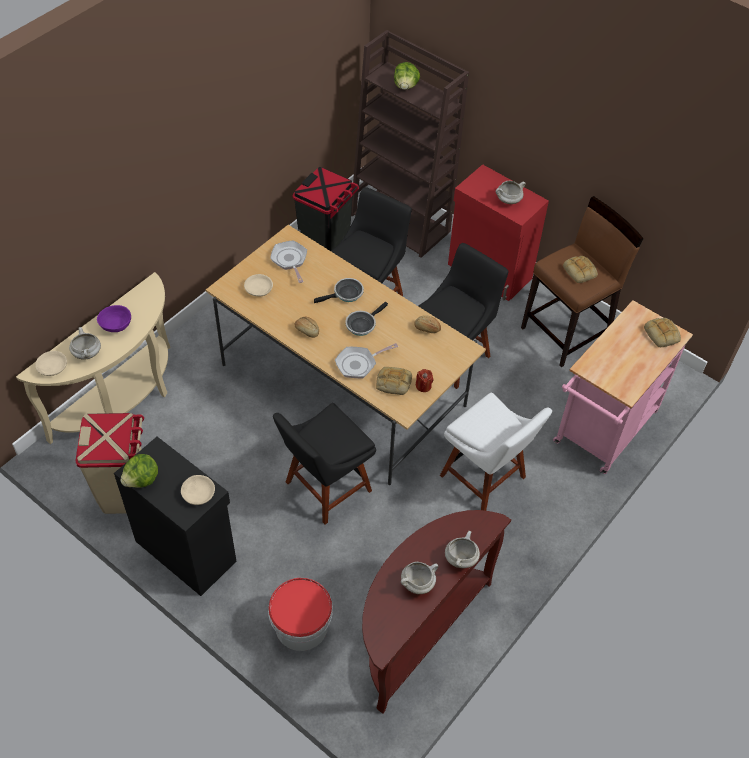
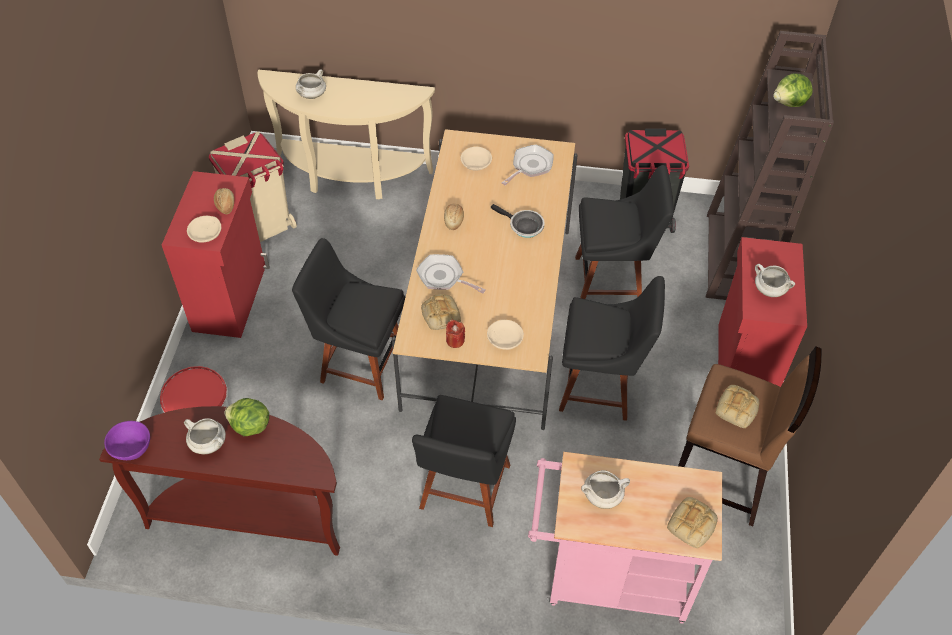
camera: 60 degrees right, 0 degrees up
beige bowl [35,351,67,376] -> beige bowl moved to [487,320,524,350]
purple bowl [97,305,131,332] -> purple bowl moved to [104,421,150,460]
black cabinet [114,437,236,596] -> red cabinet [162,171,270,338]
lettuce [120,454,158,488] -> lettuce moved to [225,398,269,436]
frying pan [345,302,388,336] -> none
bread [414,315,441,333] -> bread moved to [214,188,234,214]
white chair [440,392,552,511] -> black chair [412,395,516,527]
white cooking pot [445,531,480,568] -> white cooking pot moved to [581,470,630,509]

